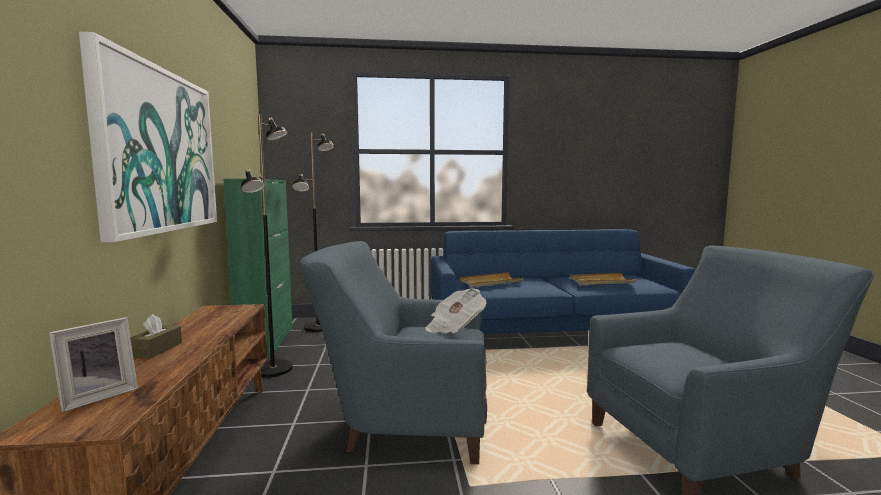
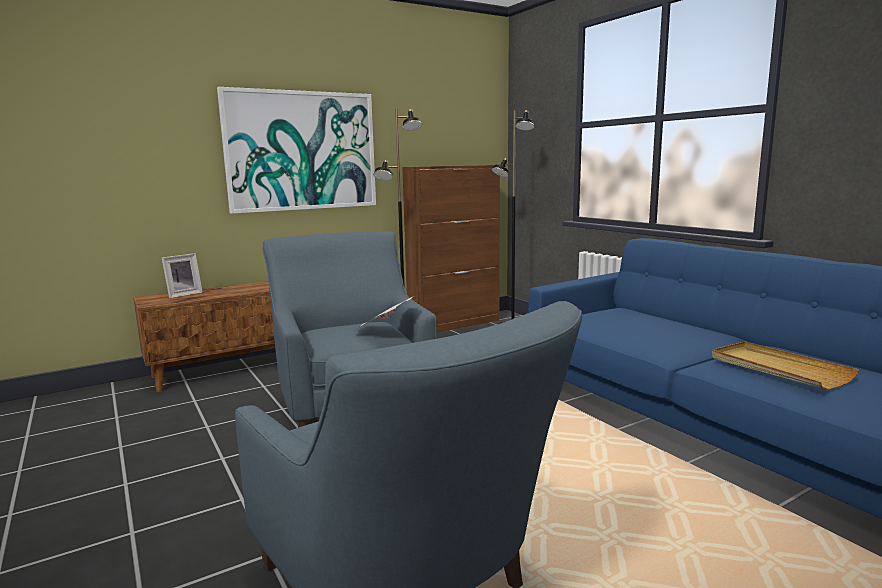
camera: 65 degrees right, 5 degrees up
picture frame [49,317,138,412] -> picture frame turned 60 degrees counterclockwise [162,253,203,299]
brown tissue box [130,314,182,358] -> none
green cabinet [223,179,293,359] -> brown cabinet [402,165,500,333]
beige tray [460,272,524,287] -> none

